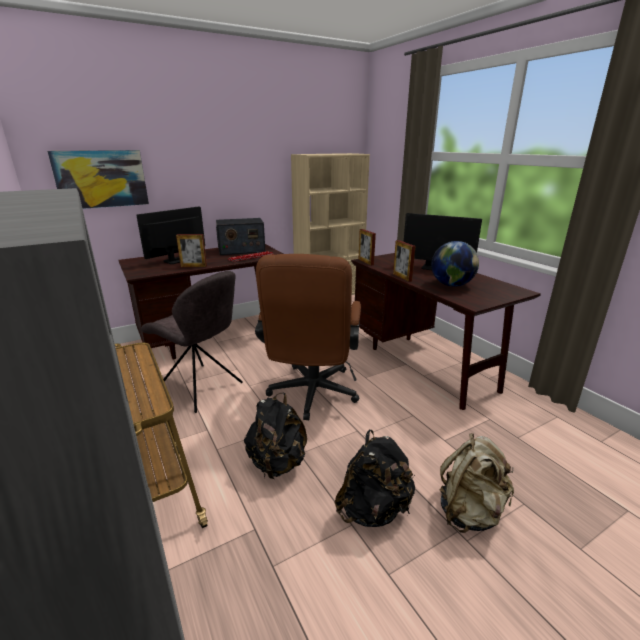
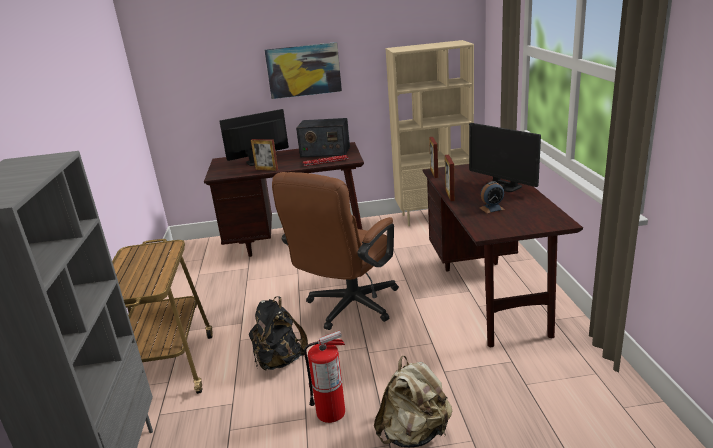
camera: 25 degrees right, 0 degrees up
picture [47,150,149,209] -> picture moved to [264,42,342,99]
grey chair [141,271,243,413] -> none
black backpack [335,430,415,527] -> fire extinguisher [304,330,345,423]
globe [431,241,479,287] -> alarm clock [480,181,505,213]

